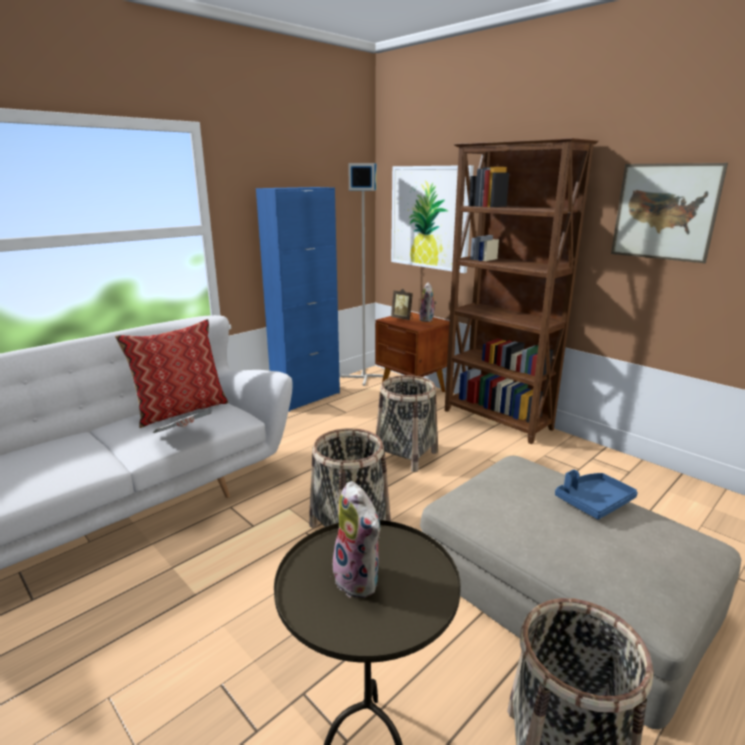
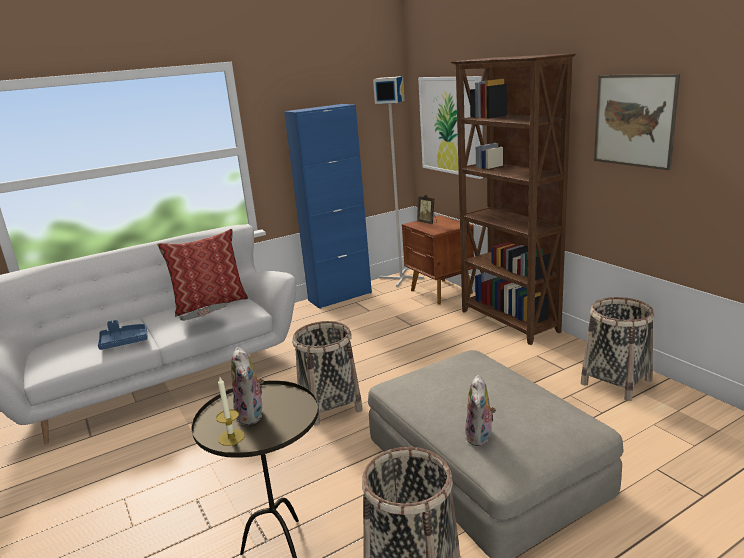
camera: 15 degrees right, 0 degrees up
basket [376,375,438,472] -> basket moved to [581,297,654,401]
plush toy [420,282,437,322] -> plush toy moved to [465,375,496,446]
blue tray [555,469,638,519] -> blue tray moved to [98,320,148,350]
none -> candle [216,377,245,446]

